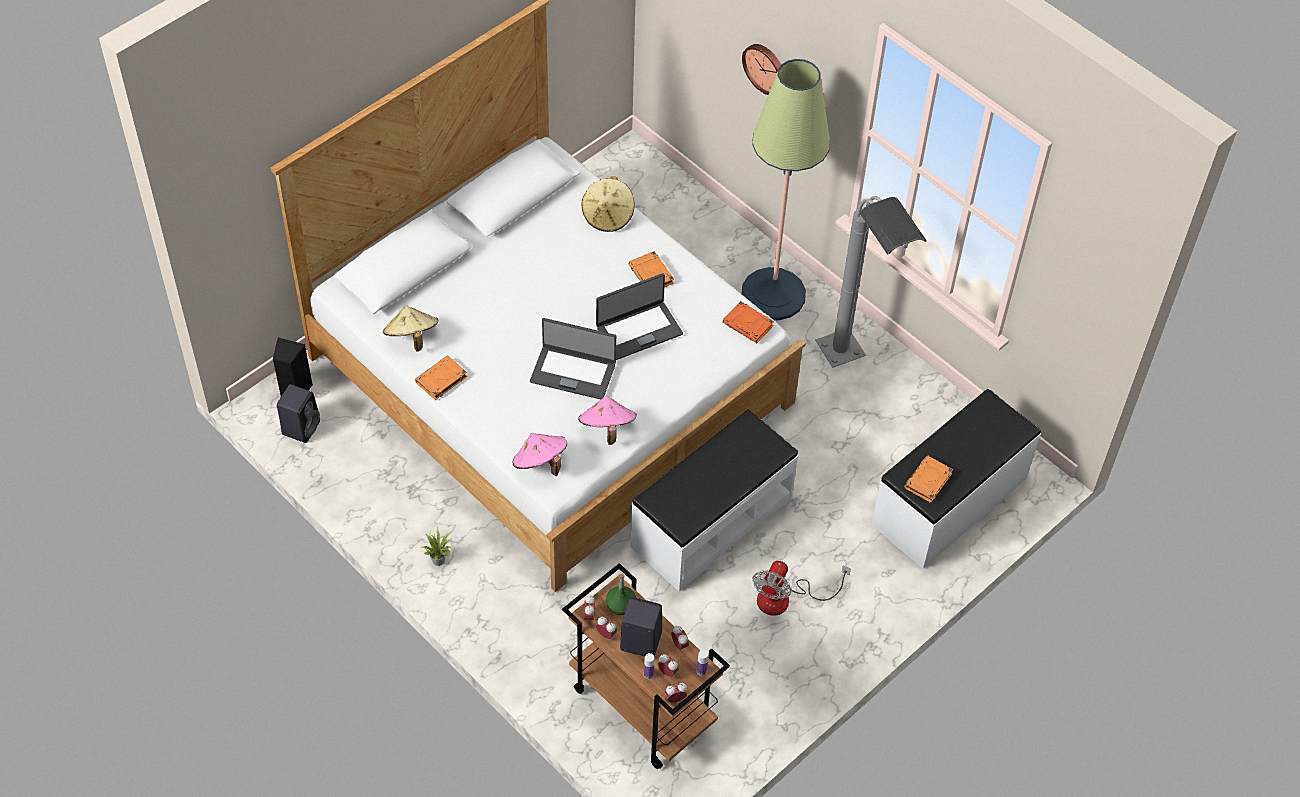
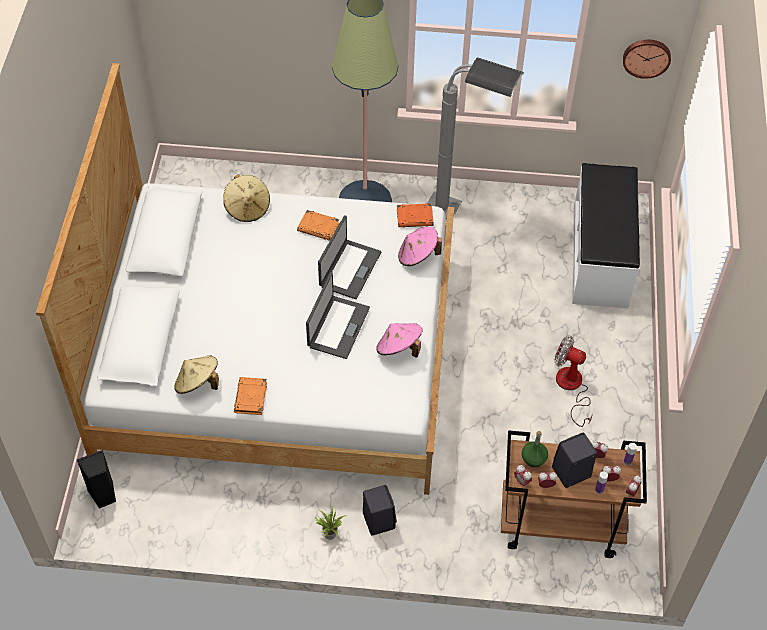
camera: 40 degrees left, 0 degrees up
black speaker [277,384,320,443] -> black speaker moved to [363,485,397,536]
pink hat [512,433,567,476] -> pink hat moved to [398,227,442,266]
laptop [530,318,616,400] -> laptop turned 45 degrees counterclockwise [306,272,370,359]
white bench [630,410,799,592] -> none
wall clock [742,44,781,95] -> wall clock moved to [623,40,671,79]
fan [752,561,851,615] -> fan turned 135 degrees clockwise [555,336,593,427]
orange book [904,456,953,503] -> none

